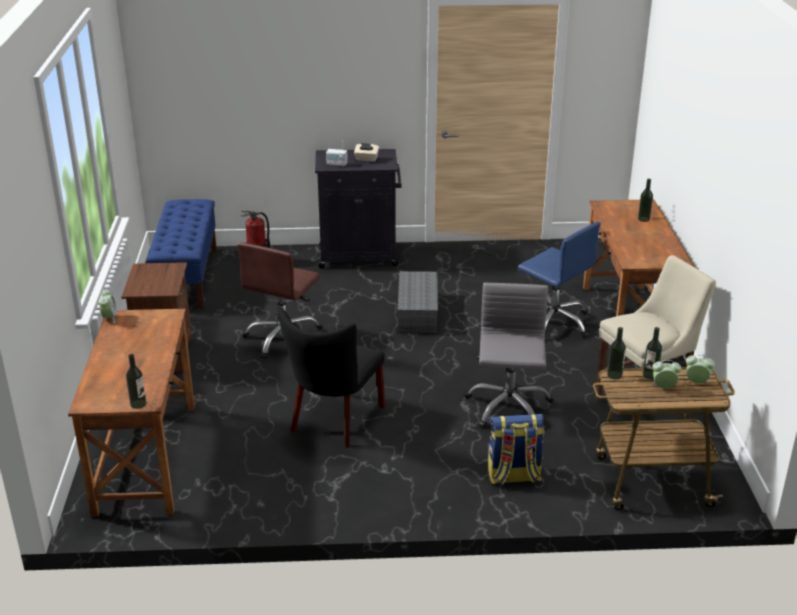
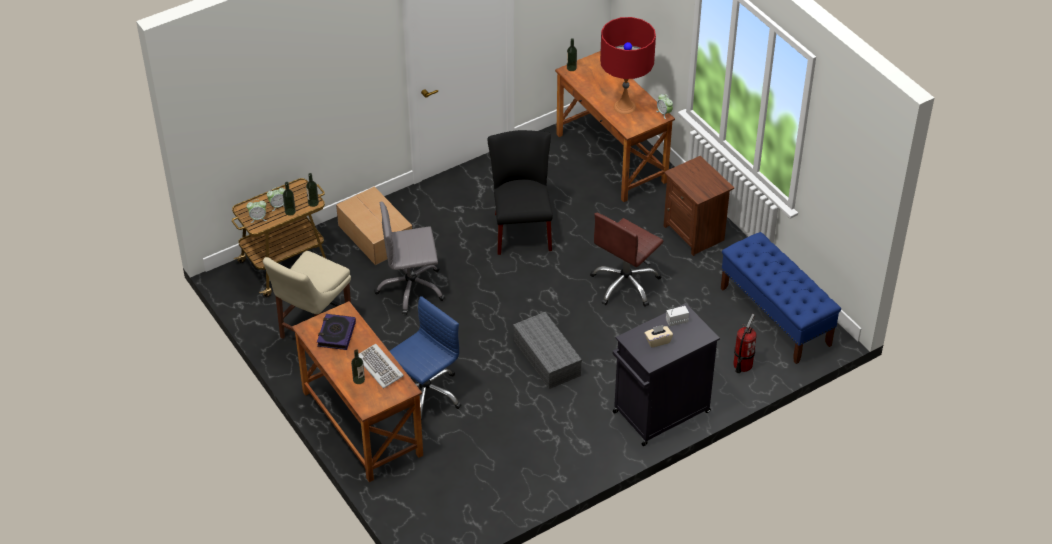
camera: 150 degrees right, 15 degrees up
brown office chair [237,242,323,359] -> brown office chair turned 135 degrees counterclockwise [590,213,663,307]
grey office chair [464,283,554,428] -> grey office chair turned 105 degrees clockwise [374,202,445,315]
backpack [488,414,544,485] -> cardboard box [336,187,412,265]
blue office chair [518,222,601,338] -> blue office chair turned 120 degrees clockwise [389,296,461,423]
none -> book [317,314,356,350]
none -> keyboard [359,344,404,388]
none -> red table lamp [600,17,656,114]

